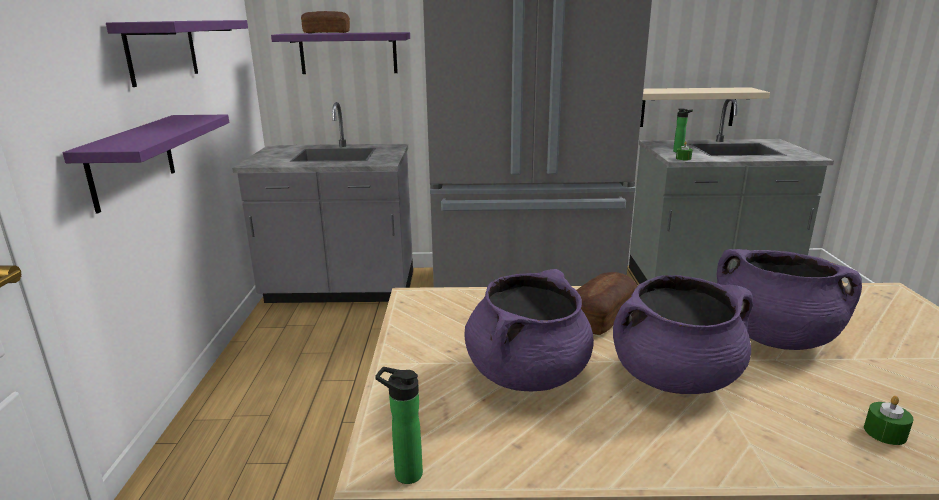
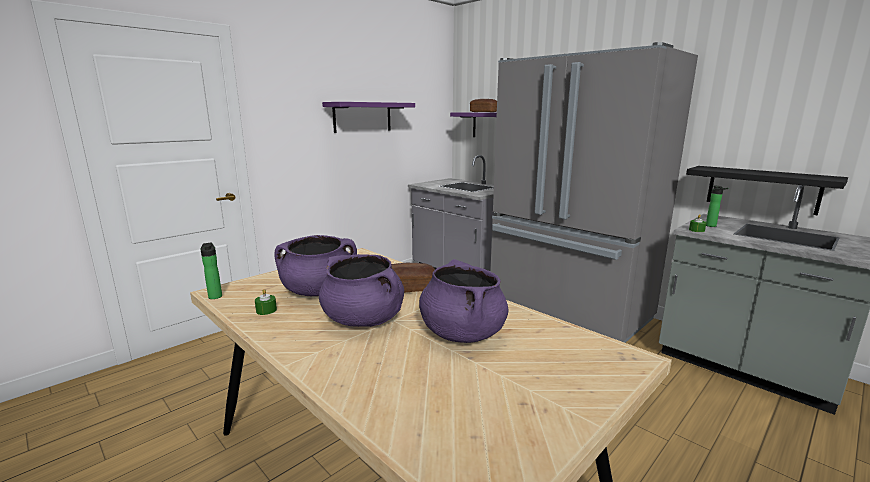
camera: 45 degrees right, 5 degrees down
purple shelf [63,115,229,213] -> none
beige shelf [640,87,770,127] -> black shelf [686,166,848,215]
green candle [864,396,914,445] -> green candle moved to [255,289,277,315]

